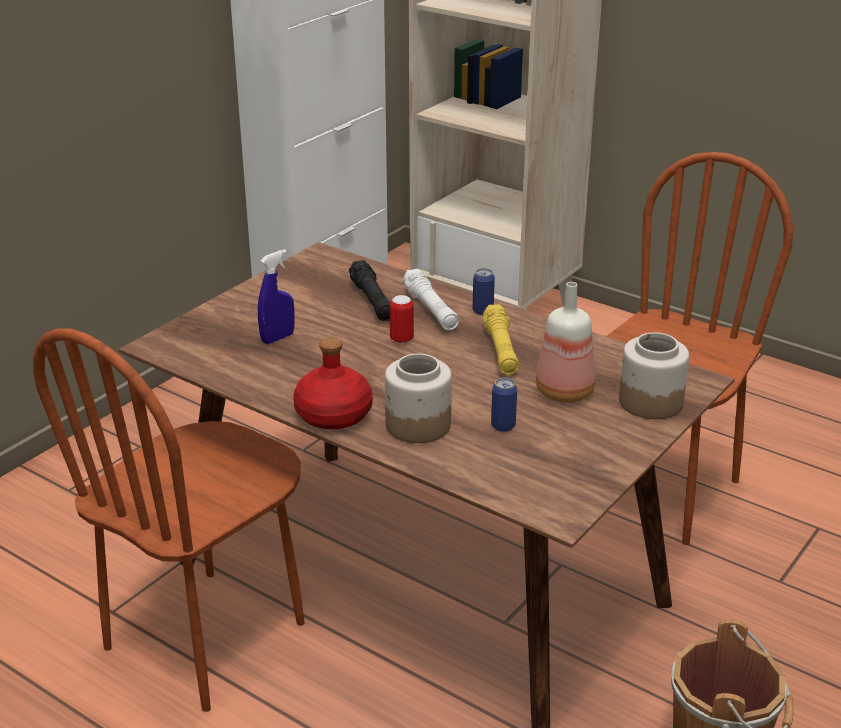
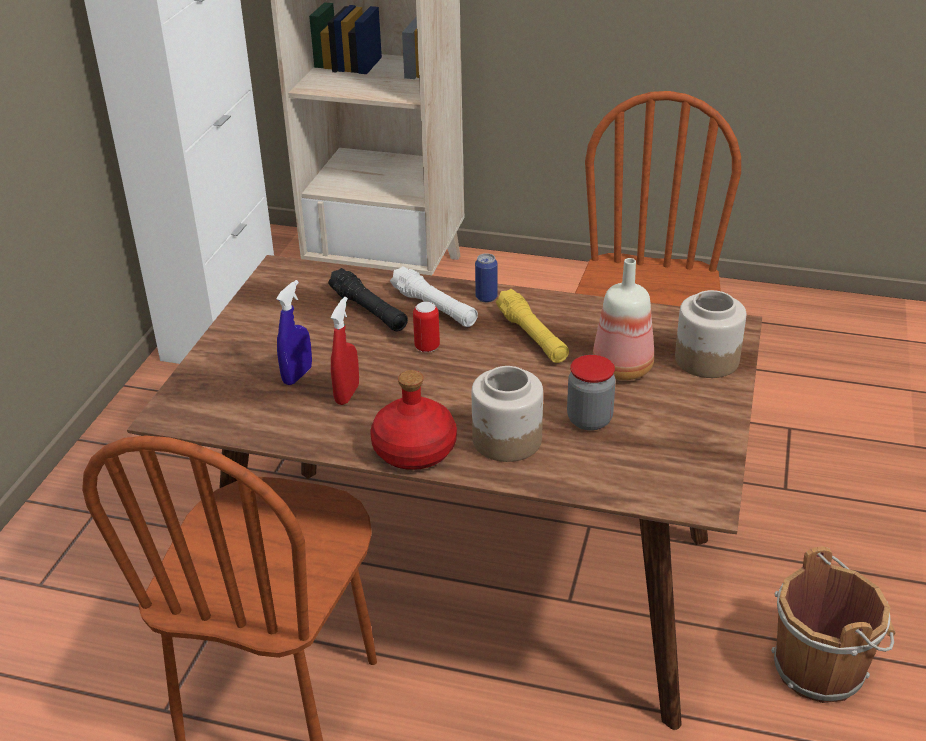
camera: 20 degrees left, 5 degrees up
can [491,378,517,432] -> jar [567,355,616,431]
none -> red spray bottle [331,297,359,405]

